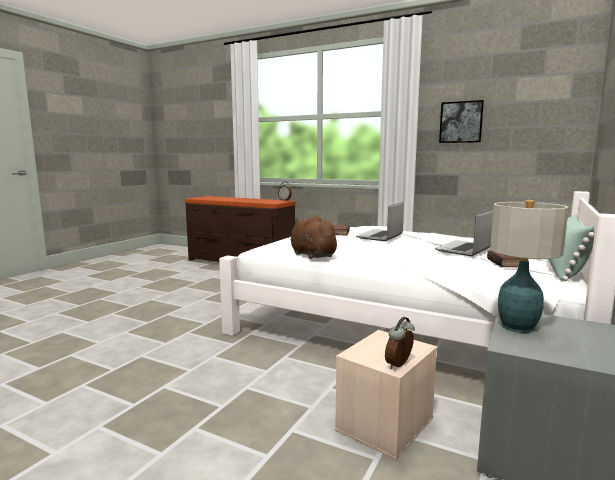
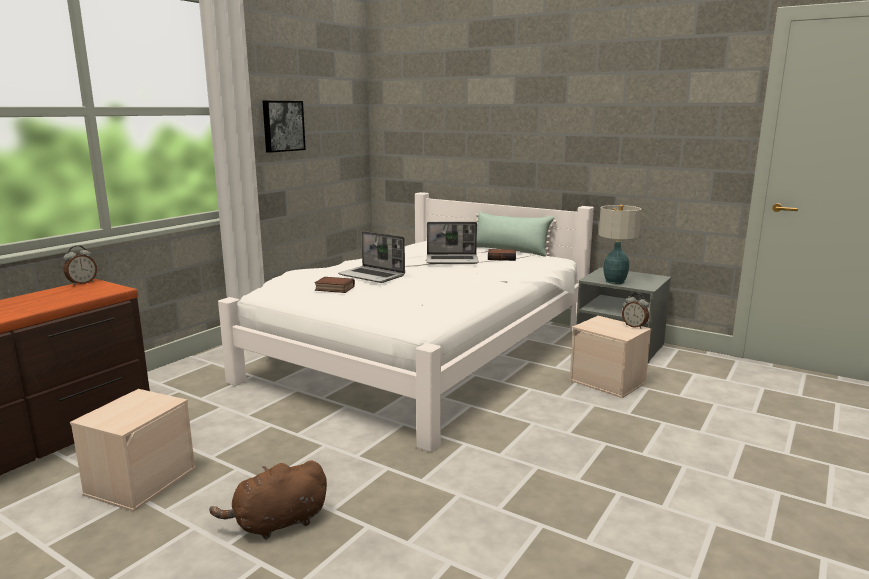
camera: 85 degrees left, 5 degrees up
brown plush toy [291,216,340,259] -> brown plush toy moved to [209,461,327,540]
laptop [435,210,493,256] -> laptop turned 45 degrees counterclockwise [426,222,479,264]
none -> beige storage box [70,389,196,512]

